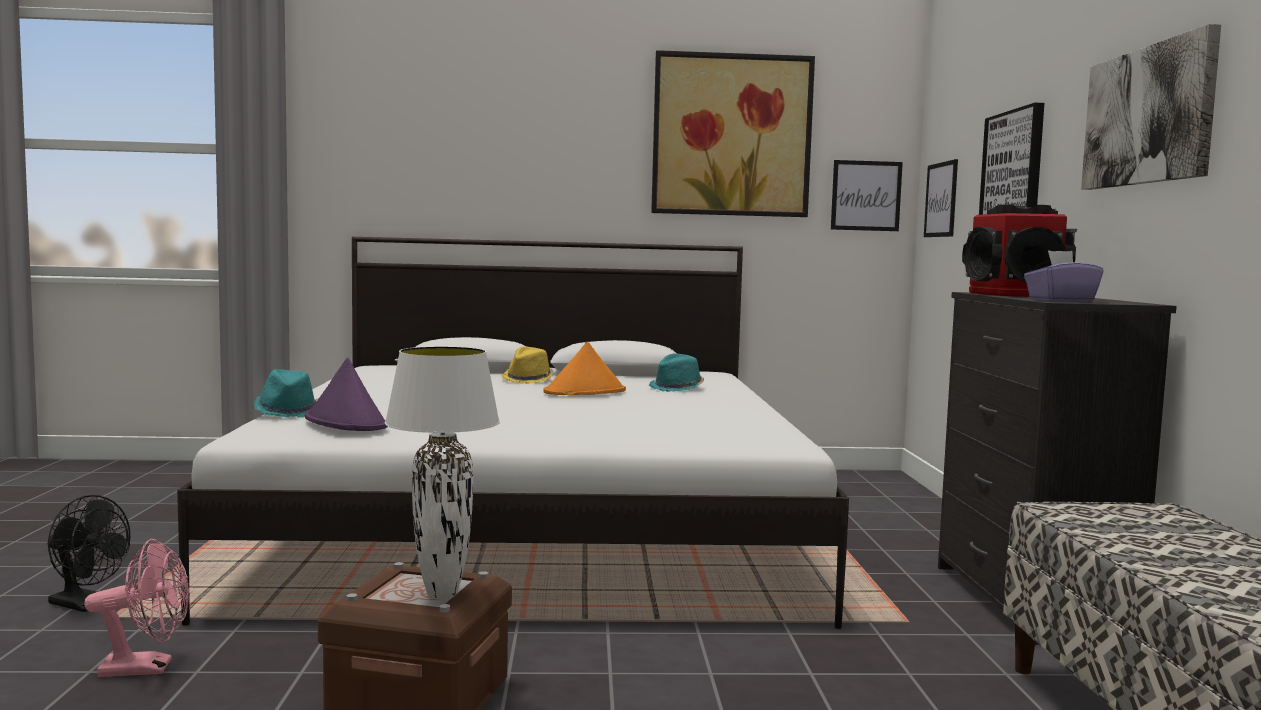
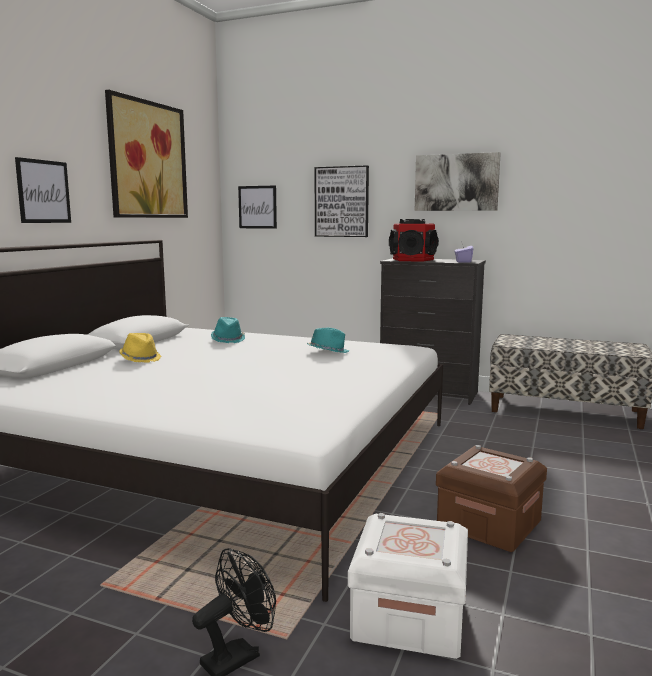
camera: 65 degrees left, 5 degrees up
pink fan [84,539,189,677] -> white storage box [348,513,468,659]
turquoise hat [254,369,319,418] -> turquoise hat moved to [307,328,349,353]
purple hat [305,358,388,431] -> none
white table lamp [385,347,500,600] -> none
orange hat [543,342,626,395] -> none
picture [831,160,903,231] -> picture moved to [15,157,71,223]

